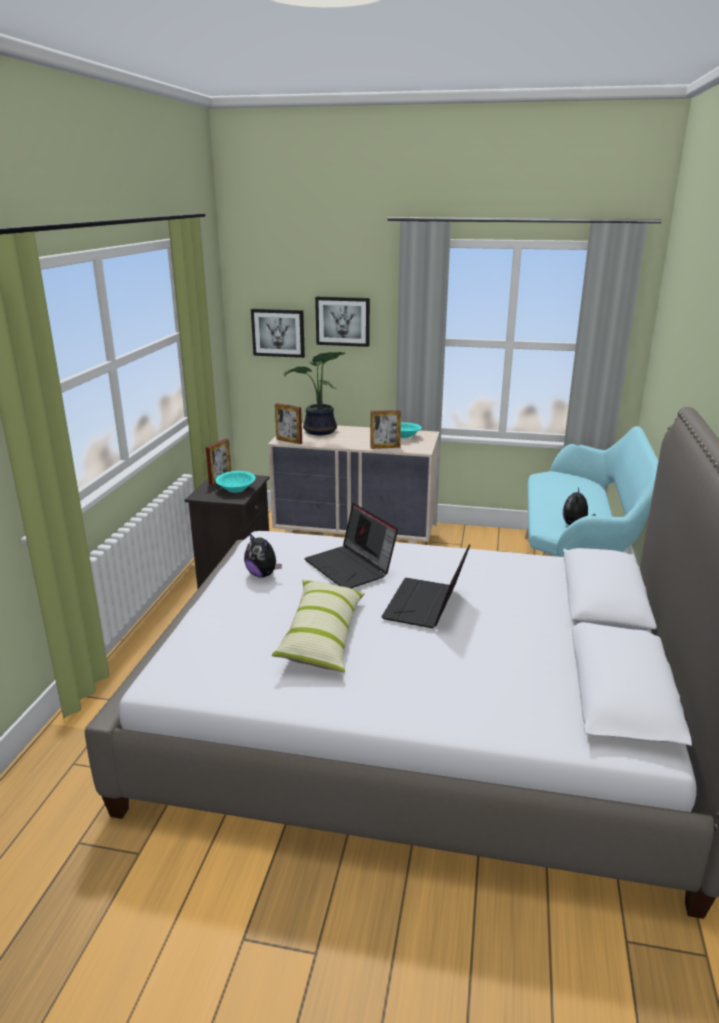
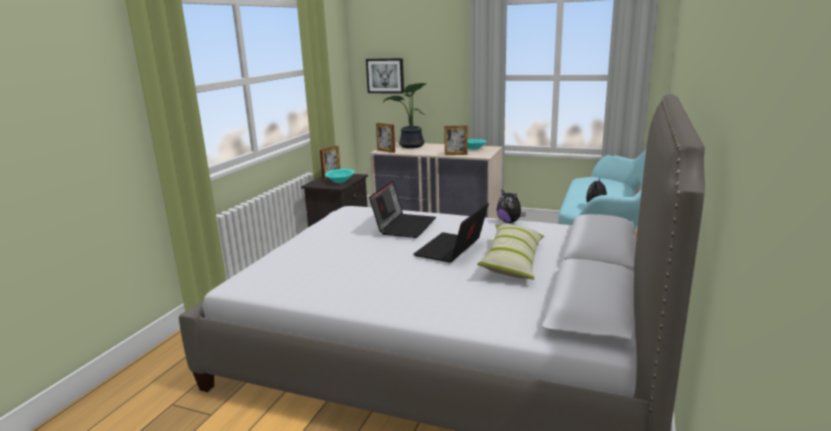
camera: 10 degrees right, 5 degrees down
plush toy [244,533,282,578] -> plush toy moved to [497,189,526,223]
pillow [272,579,365,672] -> pillow moved to [477,224,544,279]
laptop [304,503,398,588] -> laptop turned 135 degrees counterclockwise [369,181,436,238]
picture [315,297,370,347] -> none

